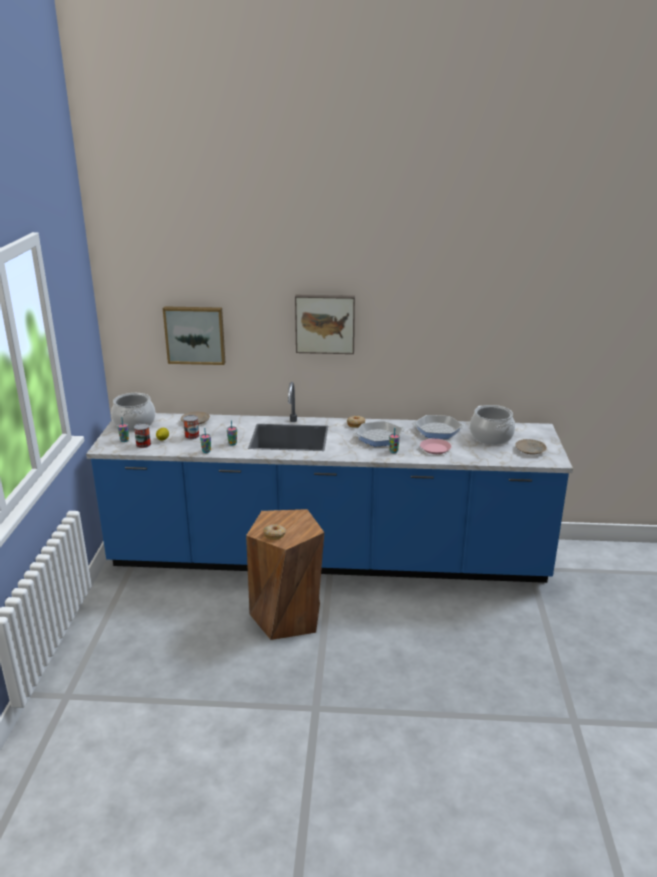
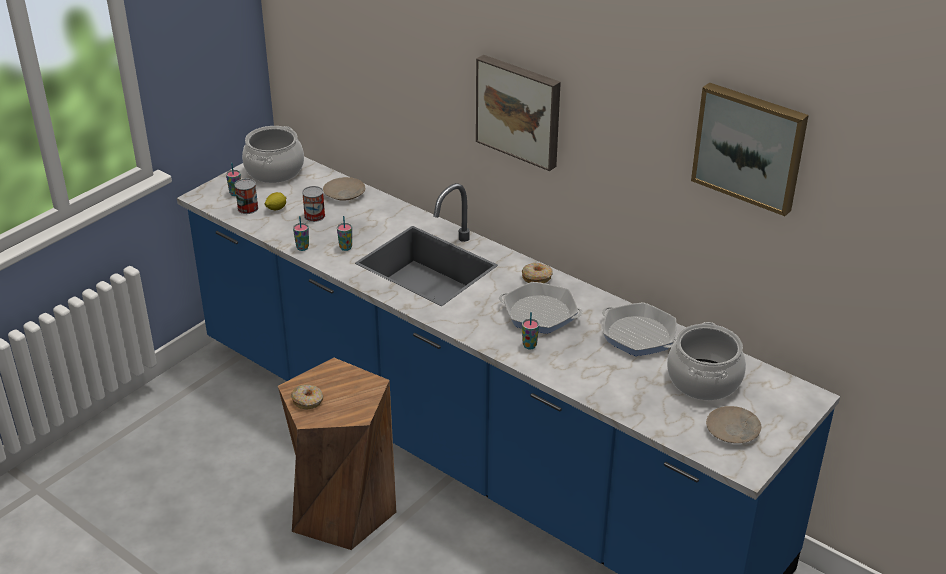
camera: 35 degrees right, 10 degrees up
picture [163,306,226,365] -> picture moved to [691,82,809,216]
pink plate [420,439,451,454] -> none

